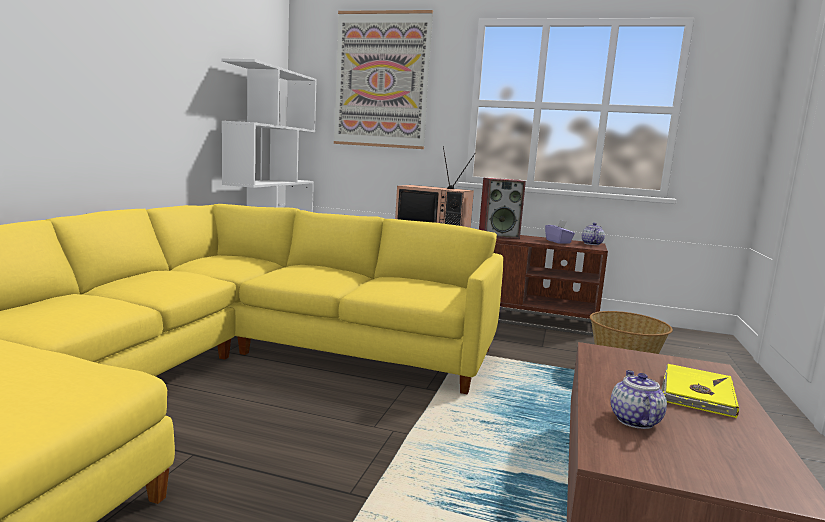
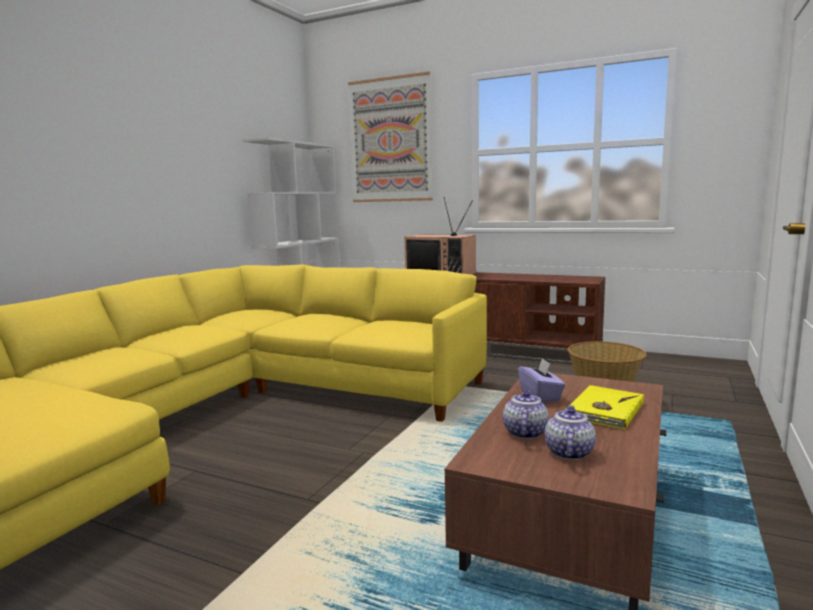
camera: 10 degrees right, 0 degrees up
speaker [479,178,526,239] -> none
purple tissue box [545,220,575,244] -> purple tissue box moved to [518,358,565,403]
teapot [581,223,605,245] -> teapot moved to [545,405,596,460]

